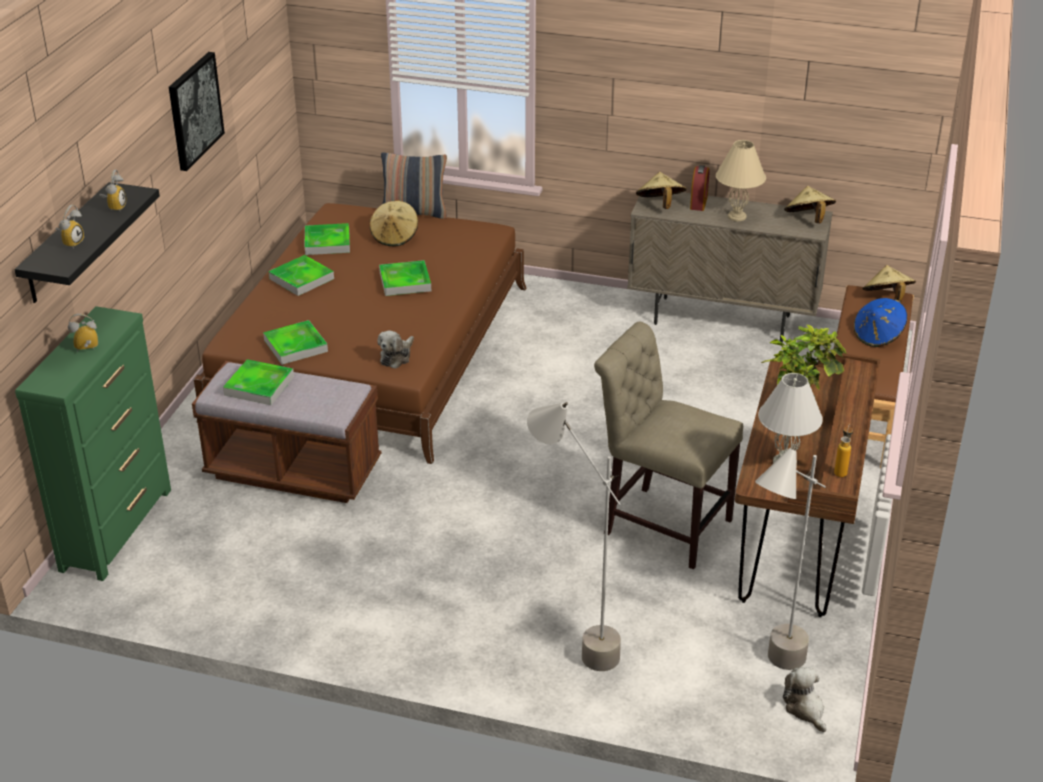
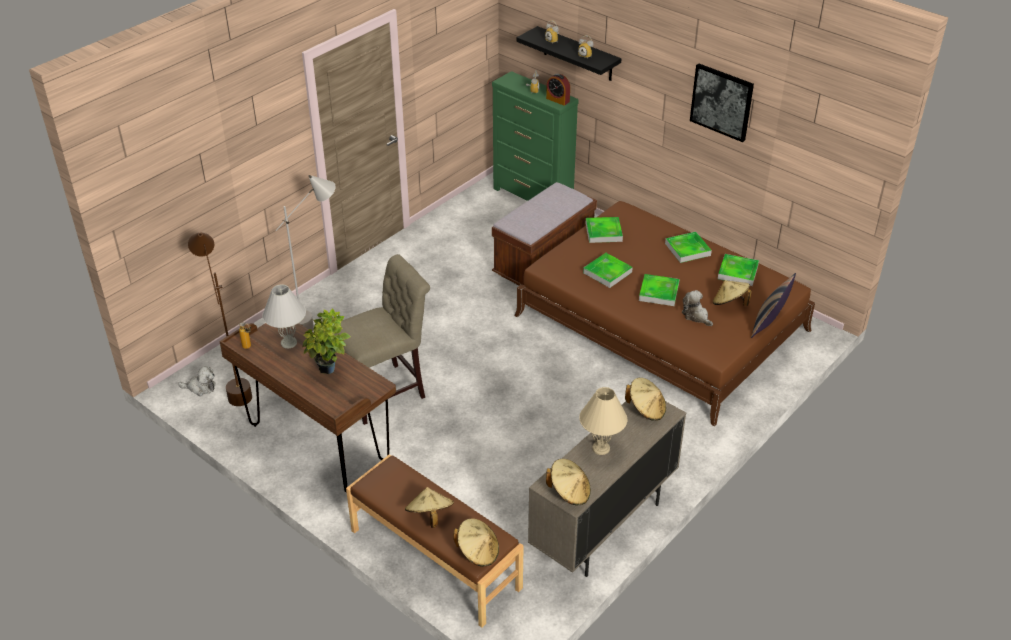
camera: 115 degrees right, 5 degrees up
tray [223,359,294,405] -> tray moved to [583,253,633,288]
plush toy [377,331,414,369] -> plush toy moved to [682,290,713,326]
alarm clock [690,165,710,211] -> alarm clock moved to [546,74,570,106]
grey floor lamp [755,443,826,670] -> brown floor lamp [188,232,252,406]
blue hat [854,298,907,347] -> beige hat [405,487,454,528]

